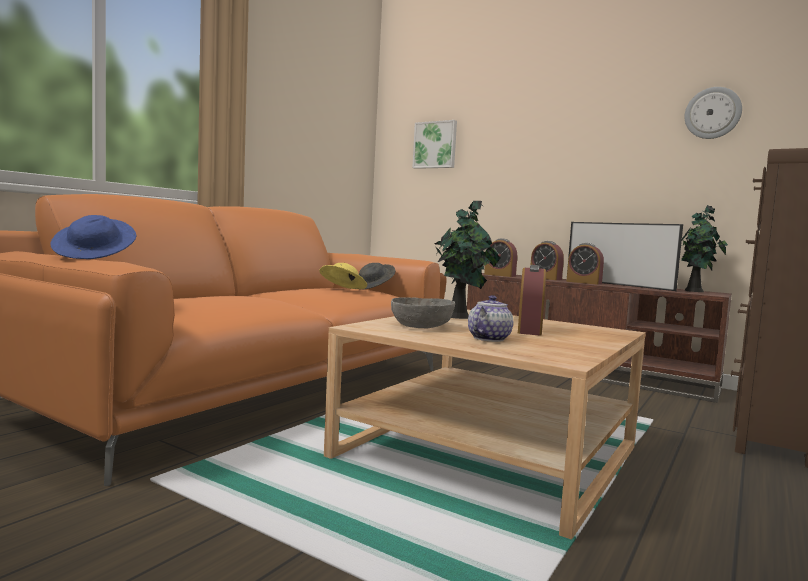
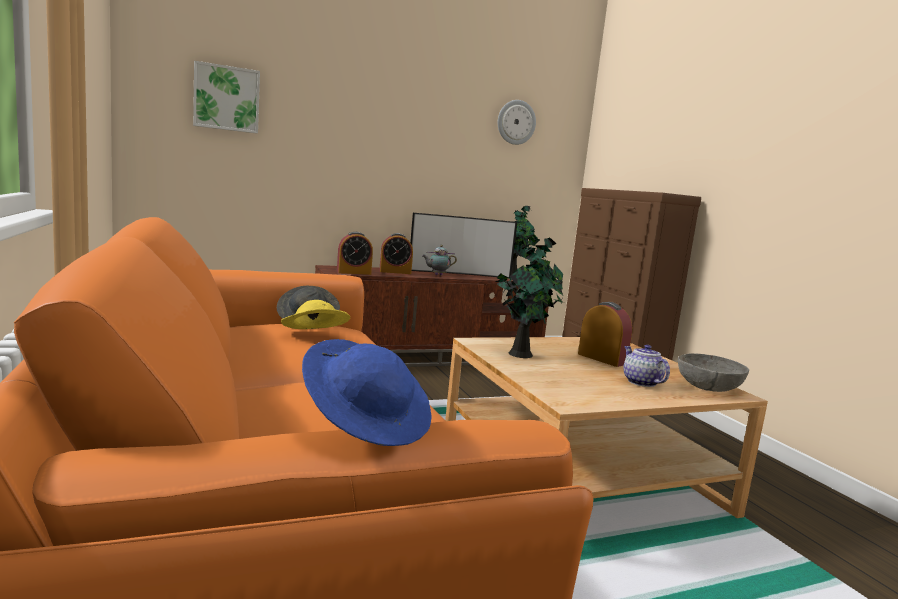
camera: 55 degrees left, 5 degrees up
grey bowl [391,298,455,329] -> grey bowl moved to [678,353,749,392]
alarm clock [567,243,604,285] -> teapot [422,245,457,275]

